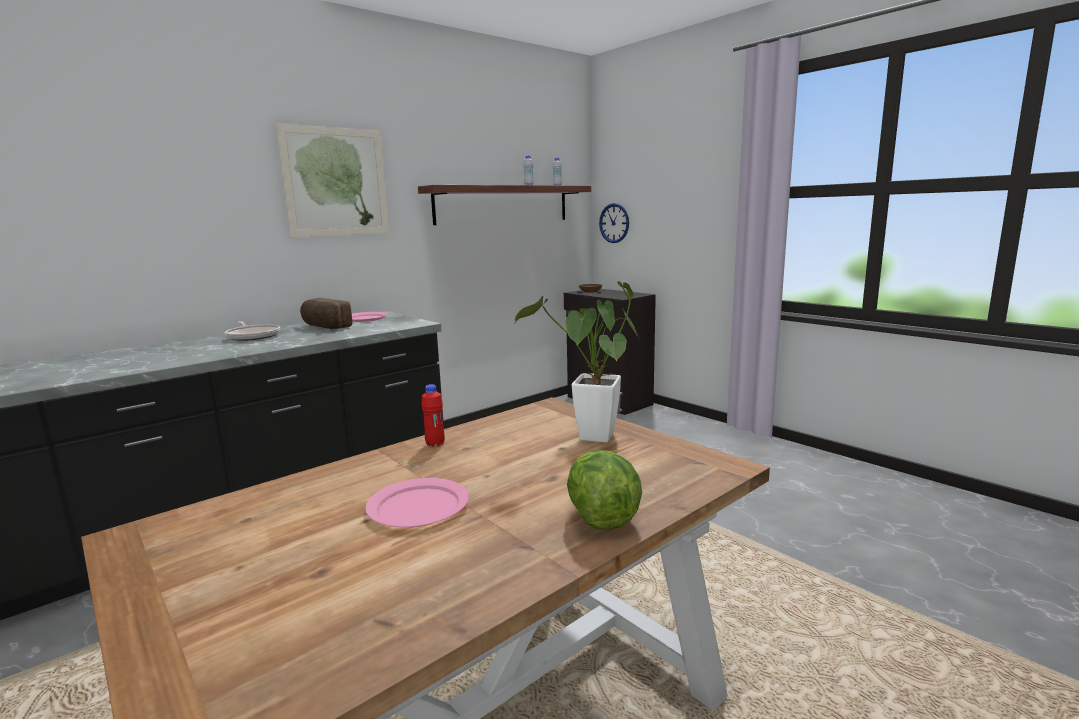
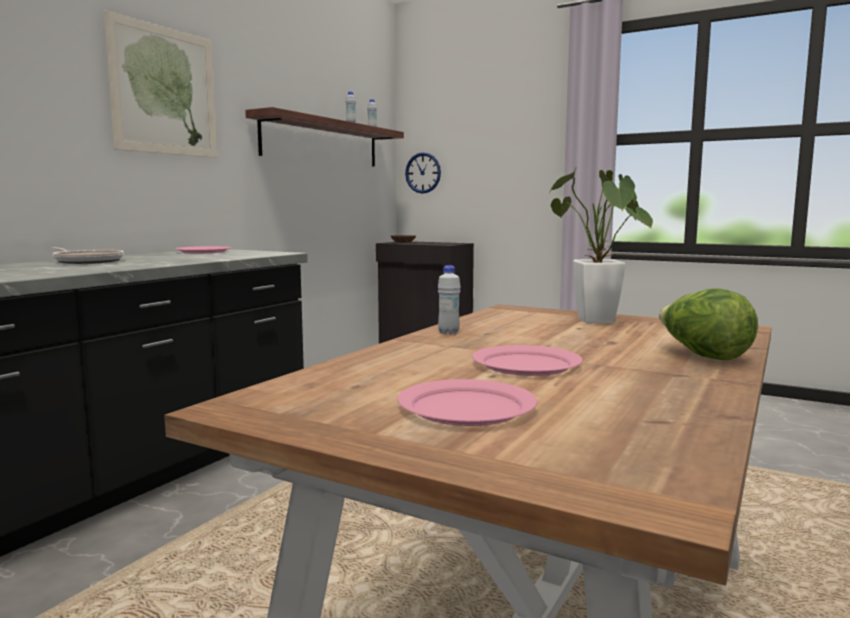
camera: 20 degrees left, 5 degrees down
bread [300,298,352,329] -> none
red bottle [421,384,445,447] -> white bottle [438,265,461,334]
none -> pink plate [397,379,537,426]

